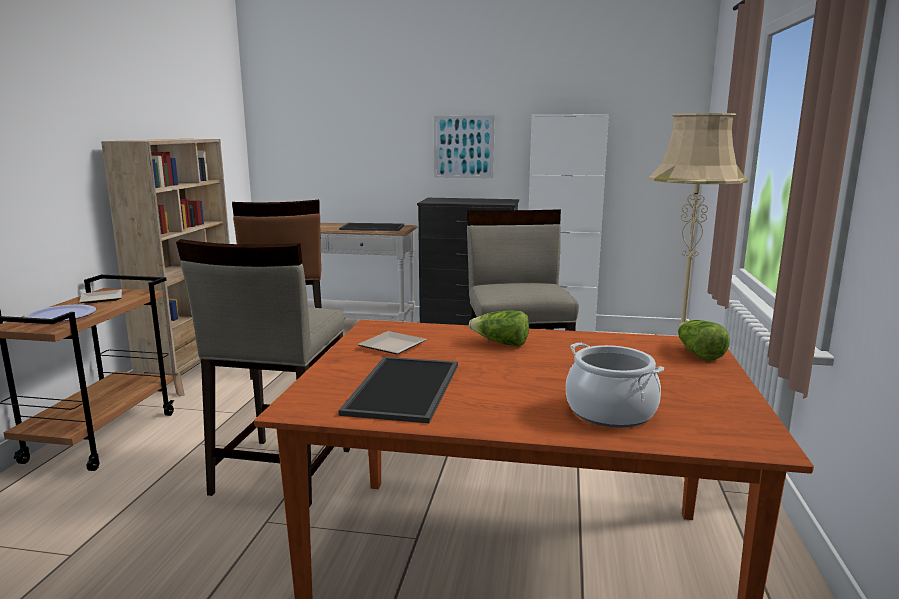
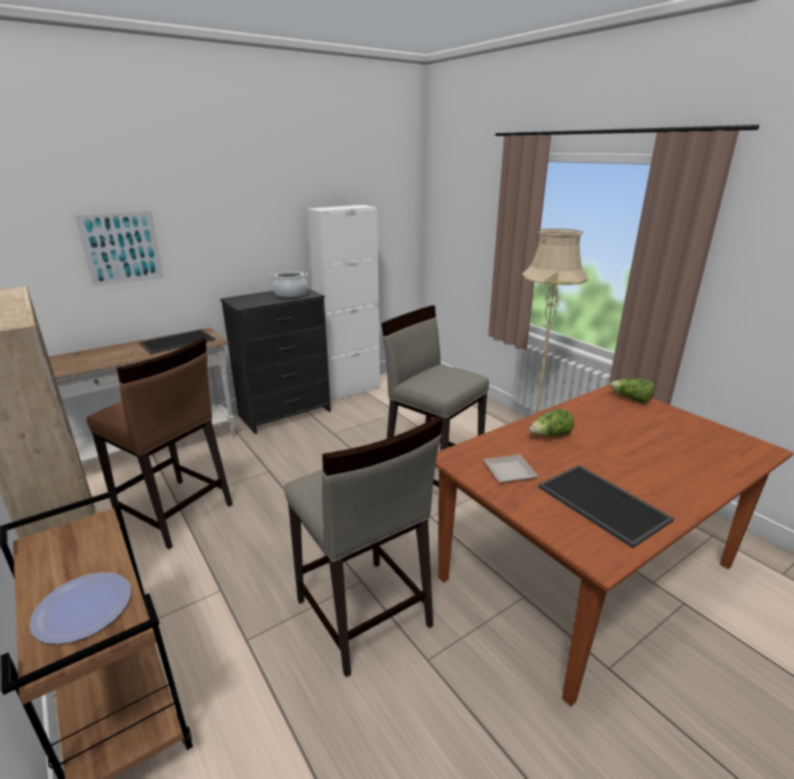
camera: 45 degrees left, 10 degrees up
plate [80,290,122,304] -> none
picture [434,115,495,178] -> picture moved to [75,211,164,286]
cooking pot [566,343,664,427] -> cooking pot moved to [270,271,308,299]

